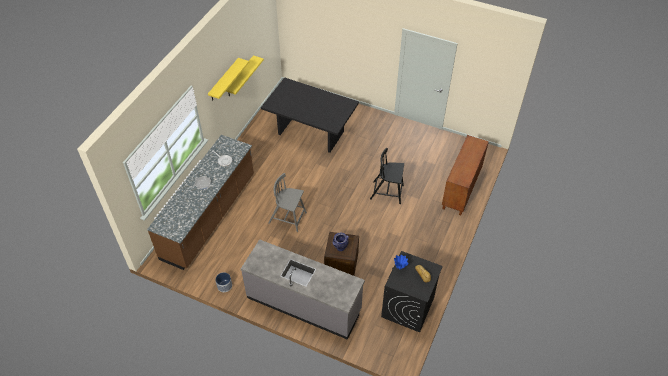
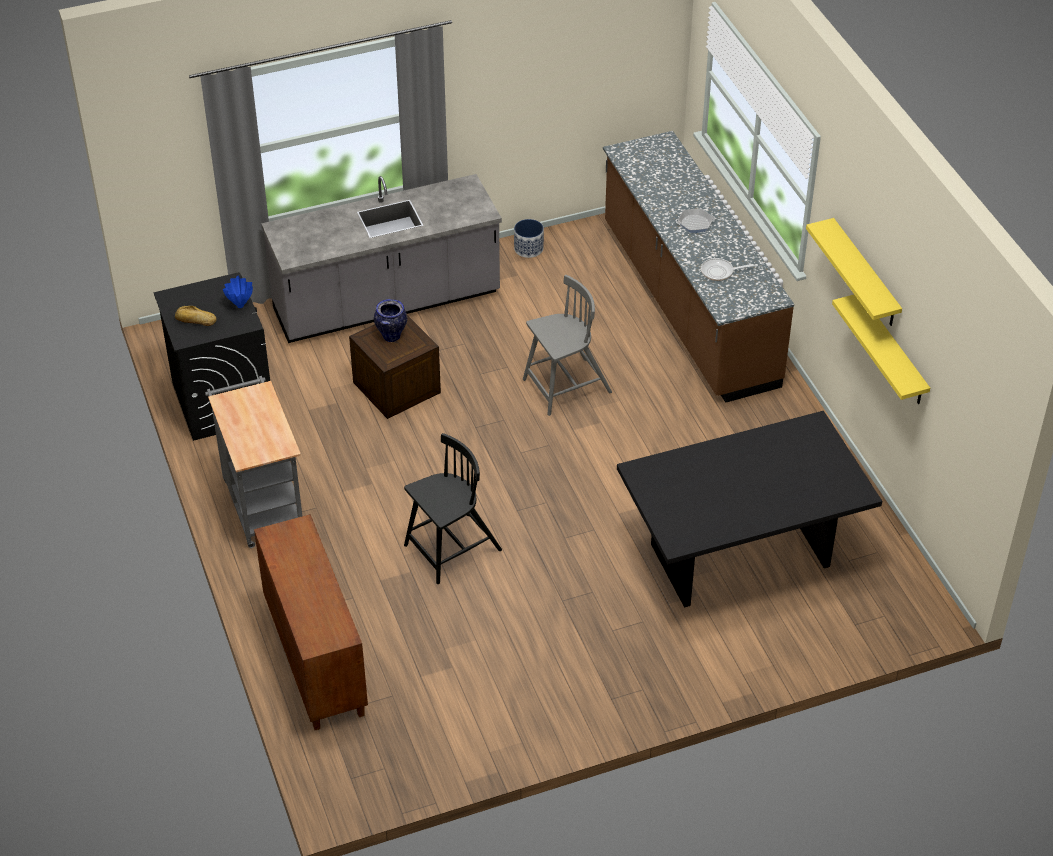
camera: 135 degrees right, 5 degrees down
none -> grey cart [205,376,302,548]

